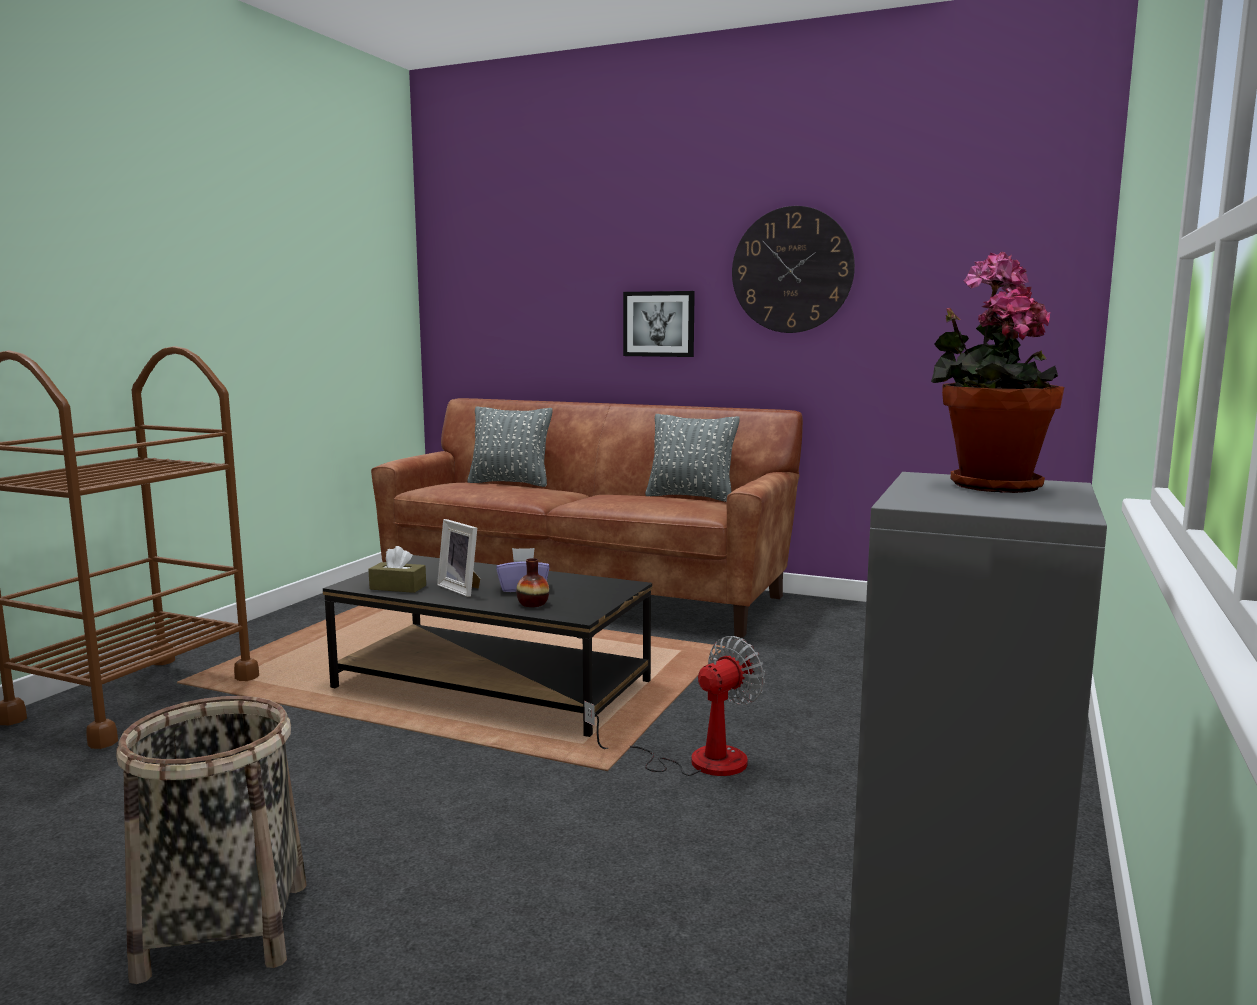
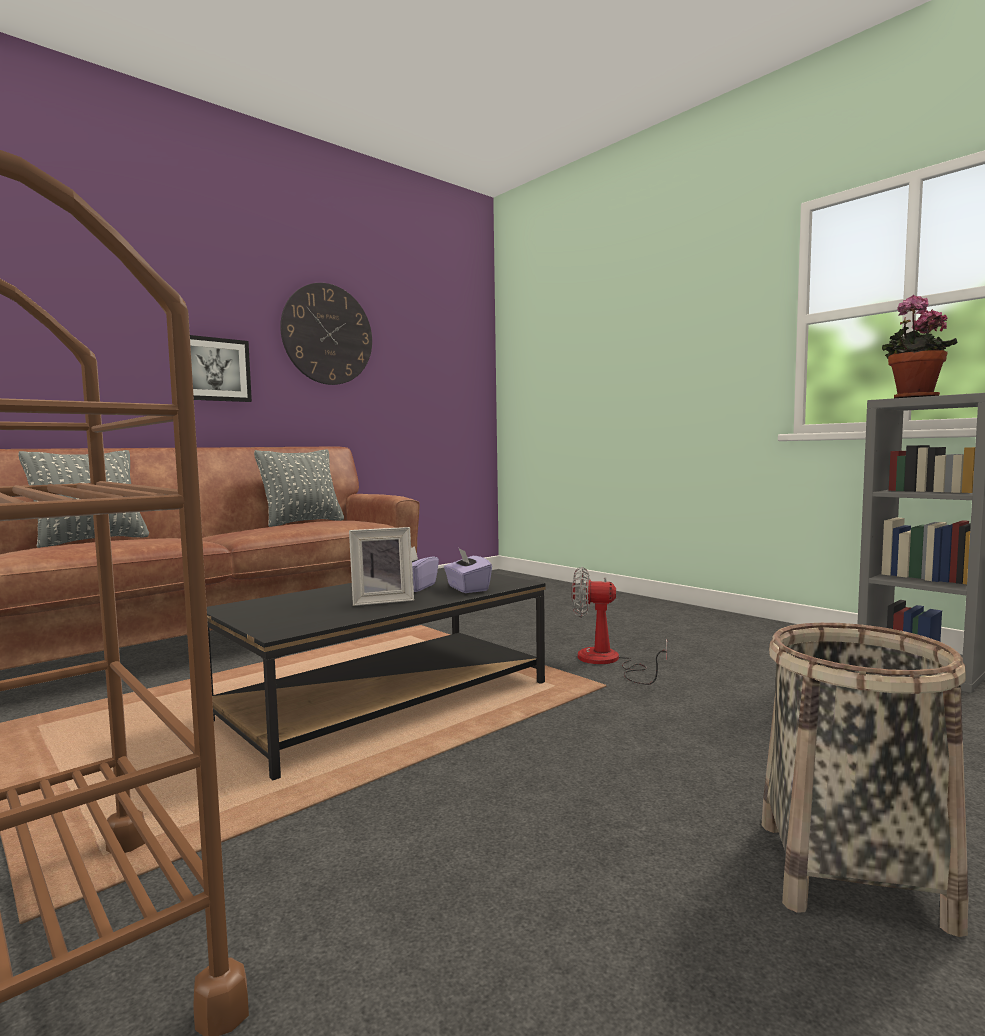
camera: 65 degrees left, 5 degrees down
brown tissue box [368,546,426,593] -> none
vase [516,558,549,607] -> purple tissue box [444,549,492,593]
fan [584,636,765,776] -> fan turned 60 degrees counterclockwise [572,567,667,685]

